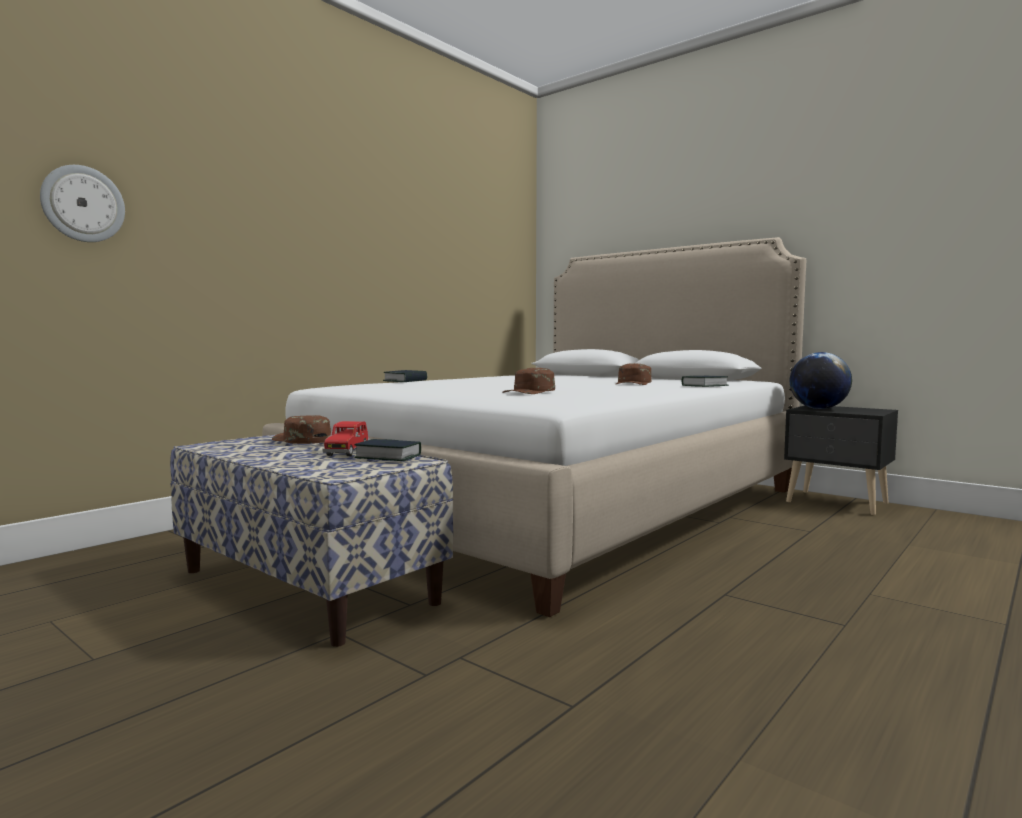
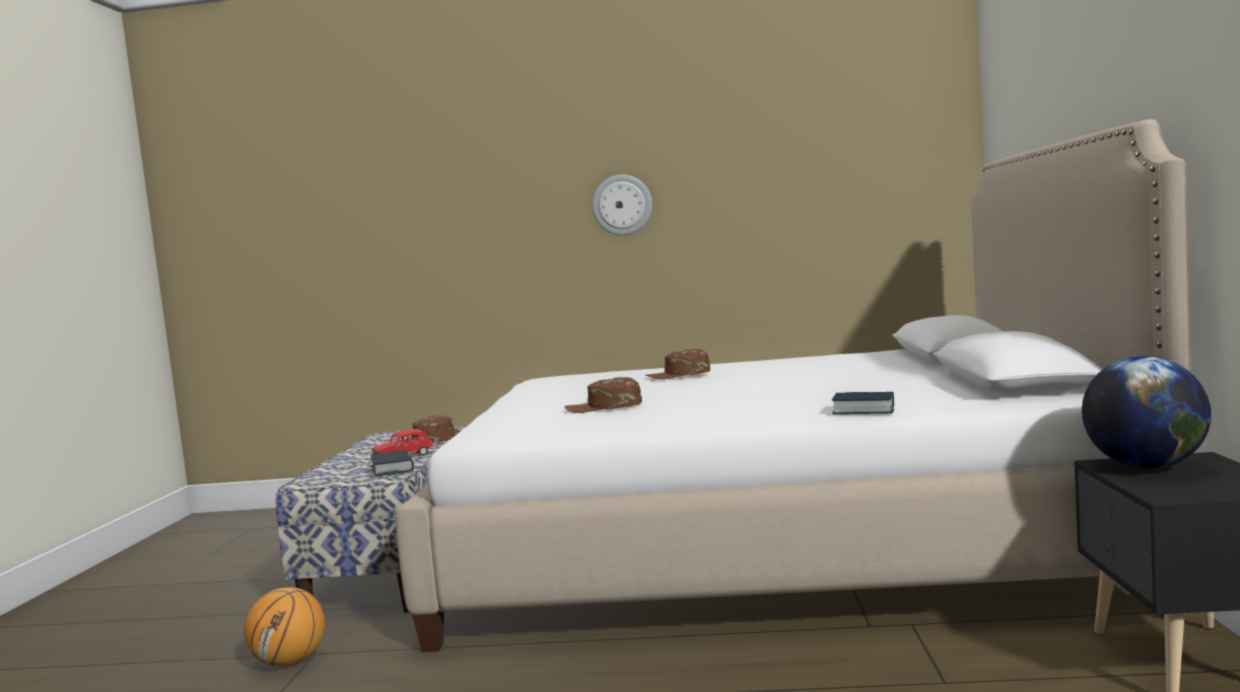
camera: 55 degrees right, 0 degrees up
wall clock [40,165,125,242] -> wall clock moved to [592,174,652,236]
book [383,370,427,382] -> none
brown cap [616,363,652,385] -> brown cap moved to [645,349,710,380]
none -> basketball [244,587,325,667]

